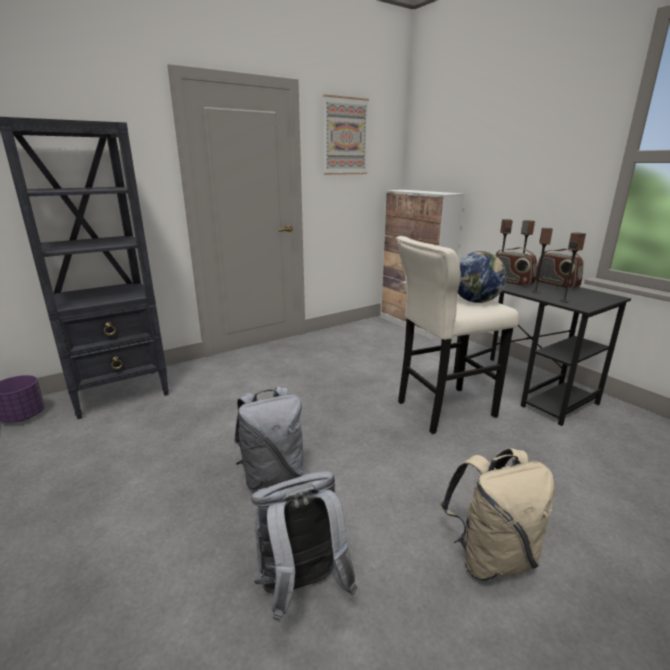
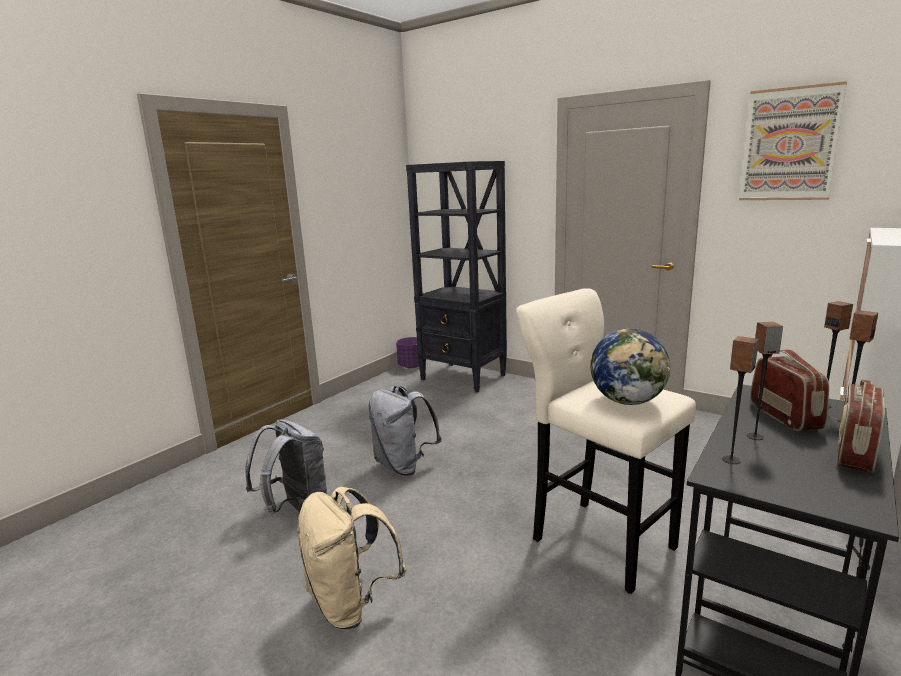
camera: 70 degrees right, 5 degrees down
radio [495,247,537,287] -> radio turned 150 degrees clockwise [750,349,829,431]

